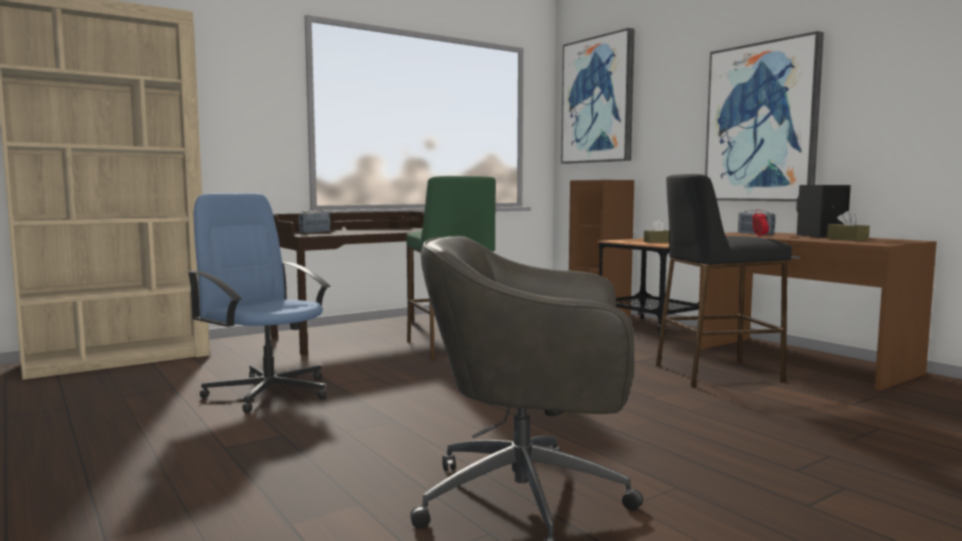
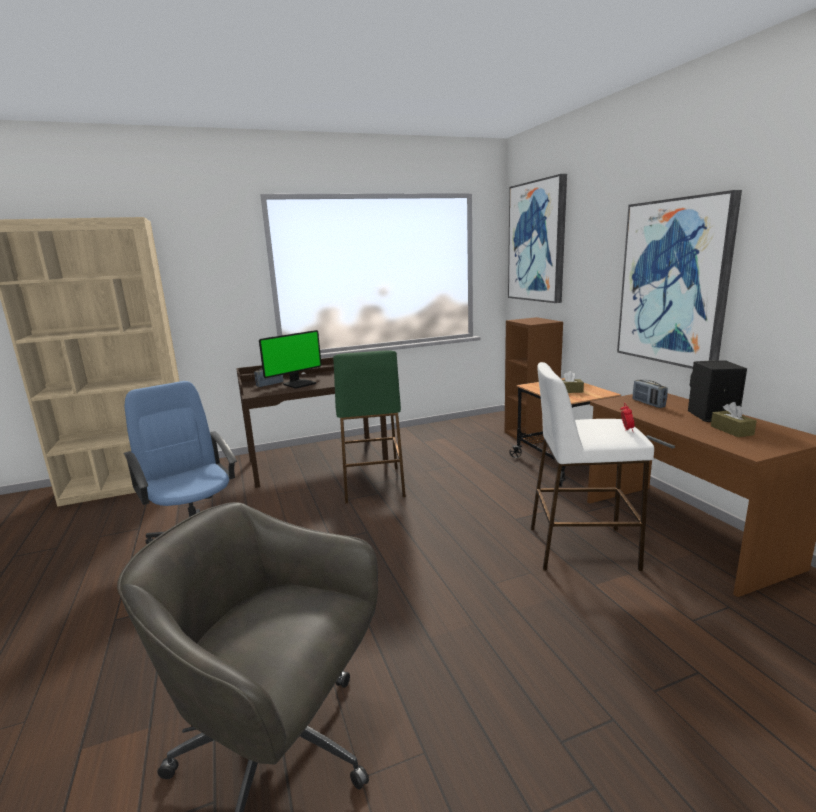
camera: 15 degrees right, 10 degrees up
black stool [656,174,792,388] -> white stool [531,362,654,571]
none -> monitor [259,330,321,389]

